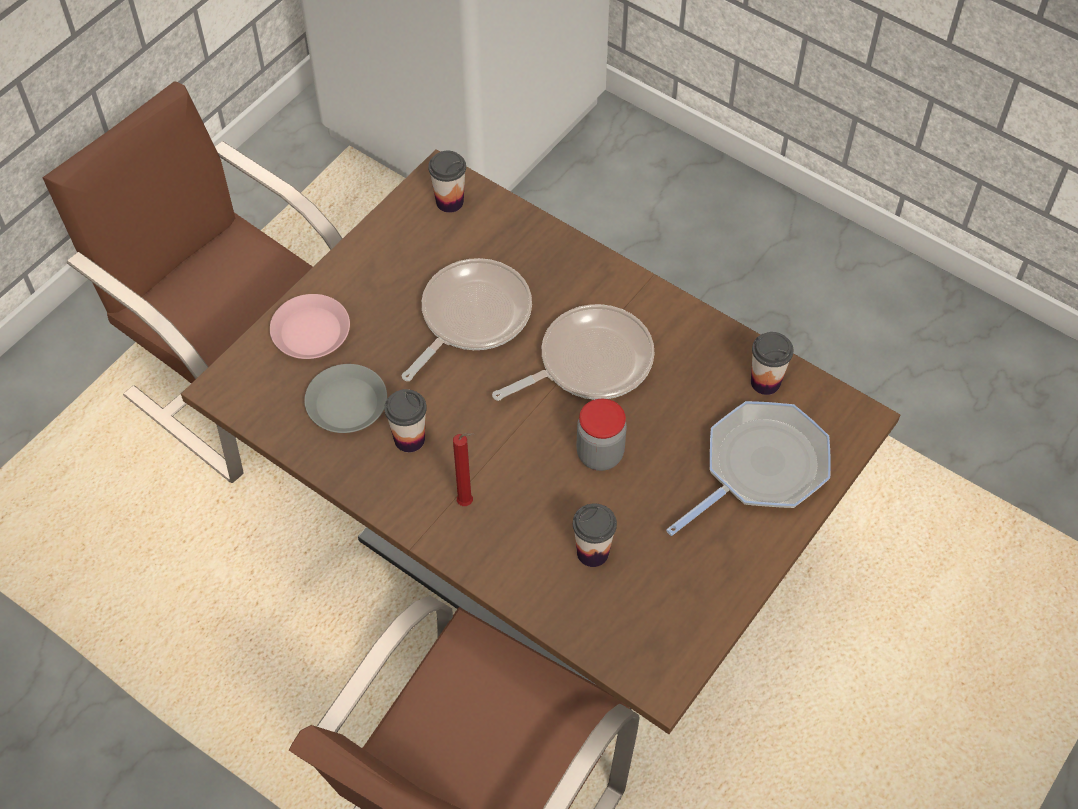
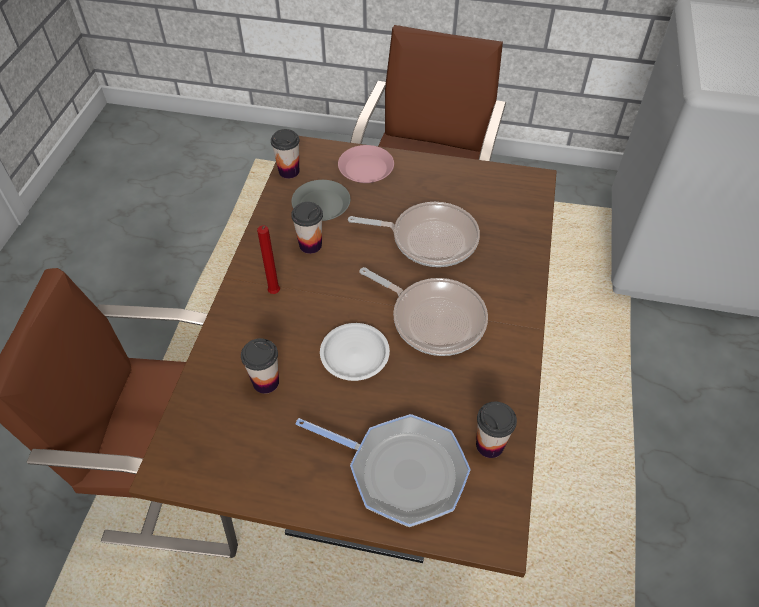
camera: 65 degrees right, 5 degrees down
cup [428,151,466,213] -> cup moved to [271,129,300,179]
jar [576,399,627,471] -> white plate [320,323,390,381]

